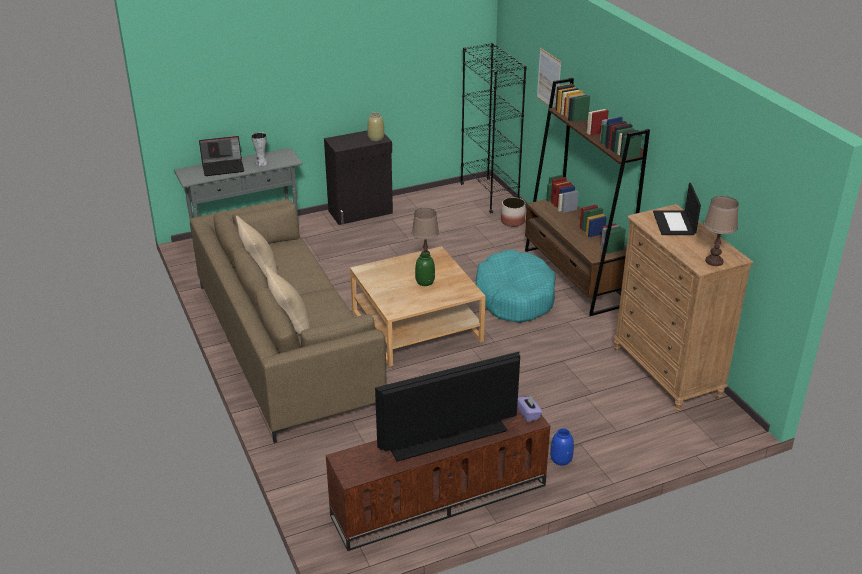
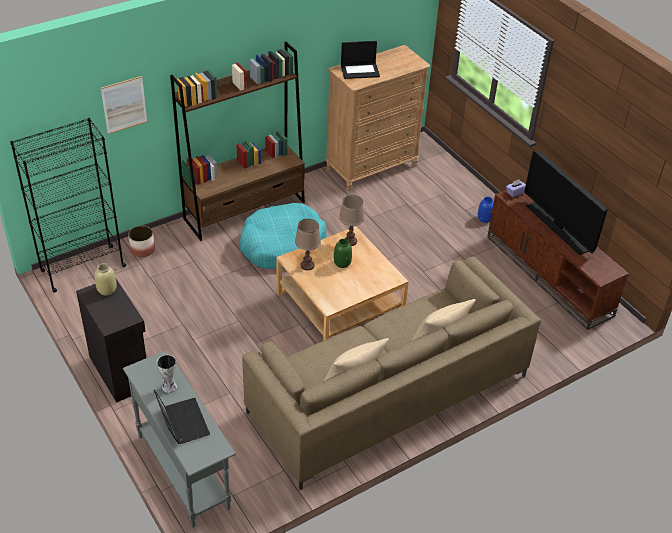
camera: 100 degrees left, 10 degrees up
brown table lamp [704,196,739,266] -> brown table lamp moved to [339,195,365,246]

